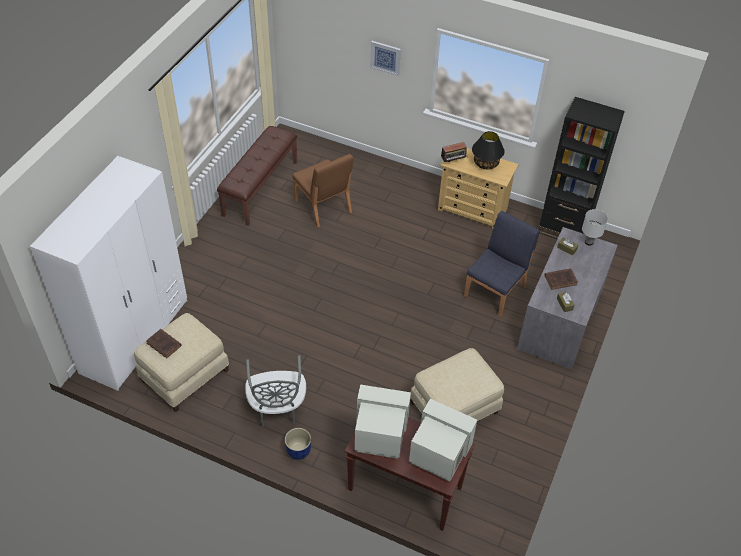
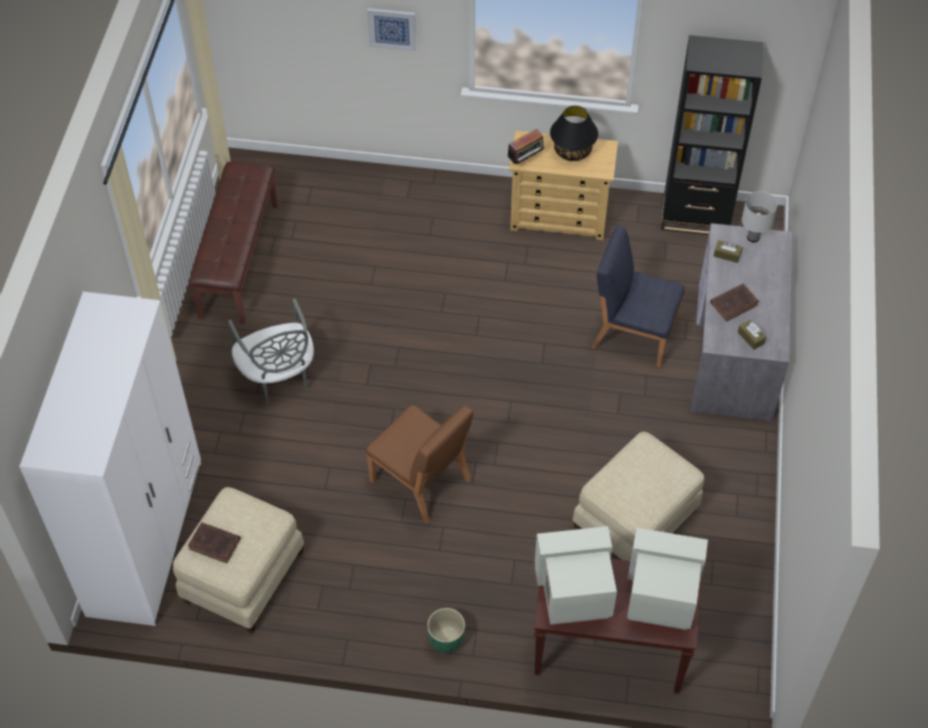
camera: 15 degrees left, 5 degrees up
grey chair [245,355,306,427] -> grey chair moved to [228,298,314,404]
blue planter [285,428,311,460] -> green planter [427,608,465,653]
brown chair [293,154,354,228] -> brown chair moved to [366,405,473,524]
blue chair [464,211,540,317] -> blue chair turned 90 degrees counterclockwise [591,225,684,367]

